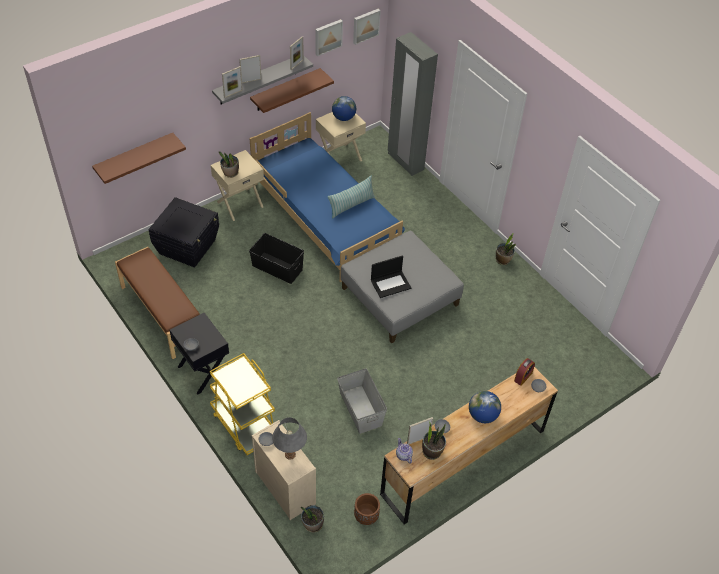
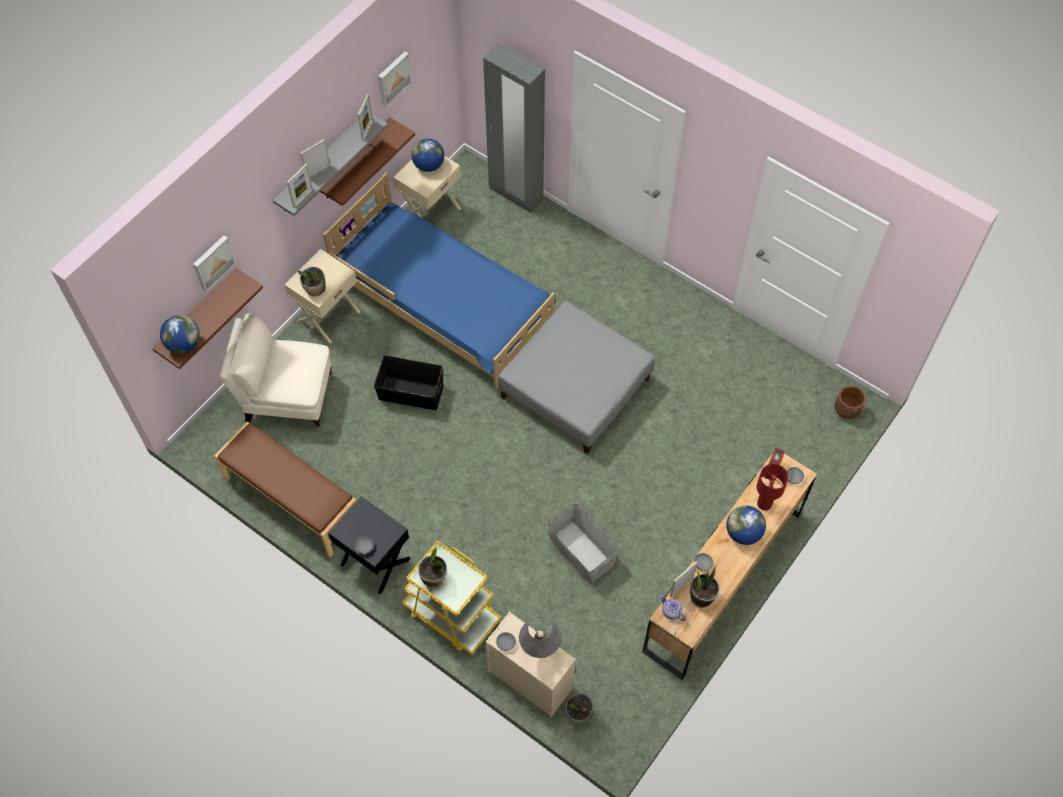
camera: 15 degrees left, 10 degrees up
black storage box [148,197,219,268] -> beige armchair [220,313,332,428]
pillow [328,176,375,218] -> none
picture [353,9,381,45] -> picture moved to [193,235,236,292]
brown planter [354,493,380,525] -> brown planter moved to [835,385,866,419]
laptop [371,255,411,298] -> none
potted plant [495,233,516,265] -> potted plant moved to [418,546,447,588]
none -> globe [160,315,200,354]
none -> red table lamp [757,464,789,510]

